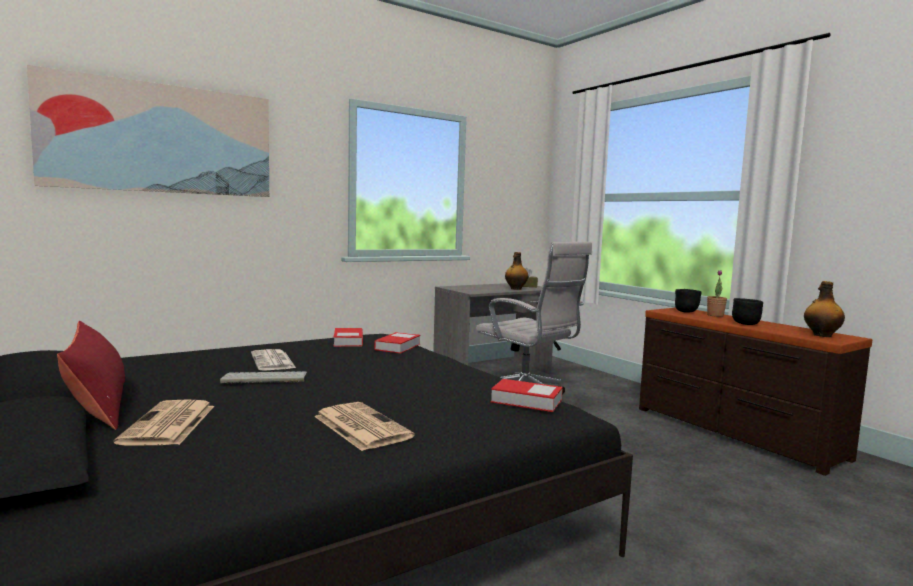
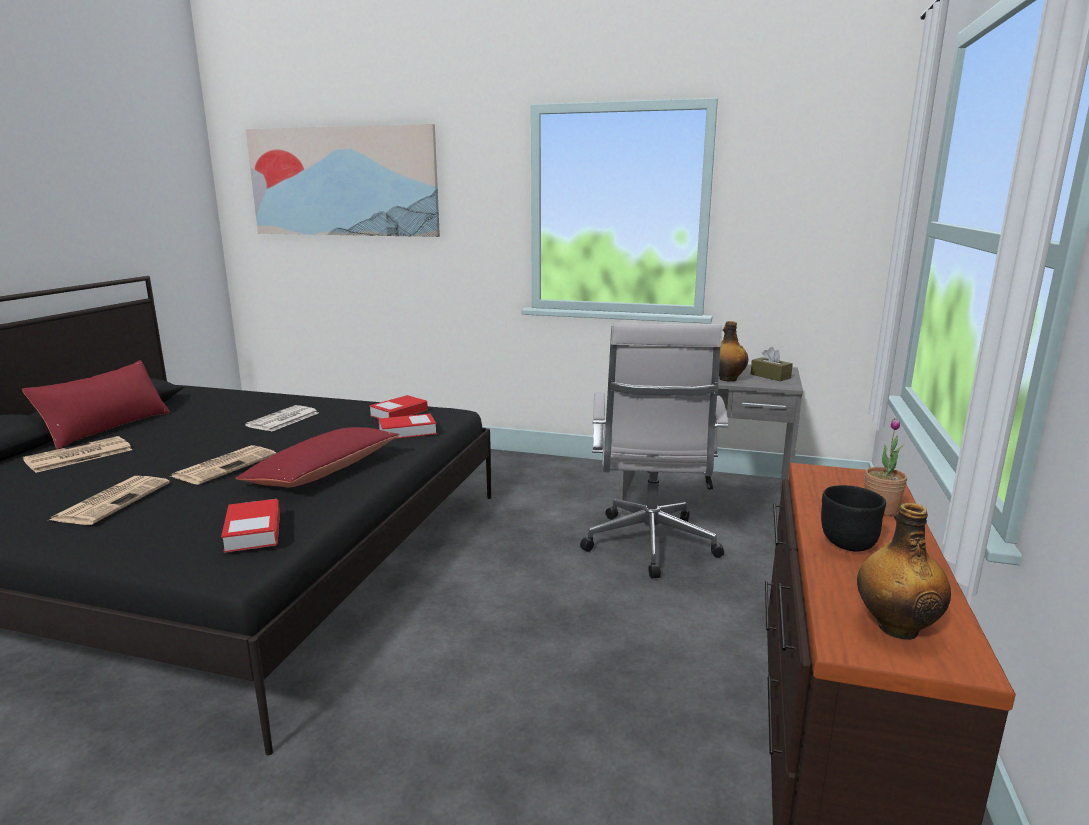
camera: 50 degrees right, 10 degrees up
keyboard [220,371,307,383] -> none
black bowl [675,289,701,313] -> none
none -> newspaper [171,445,276,485]
none -> red pillow [235,427,399,487]

